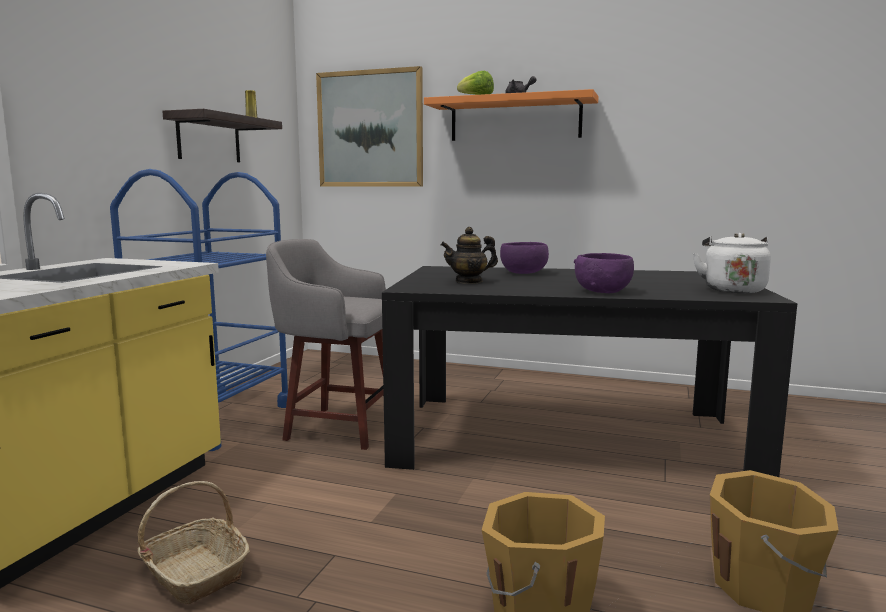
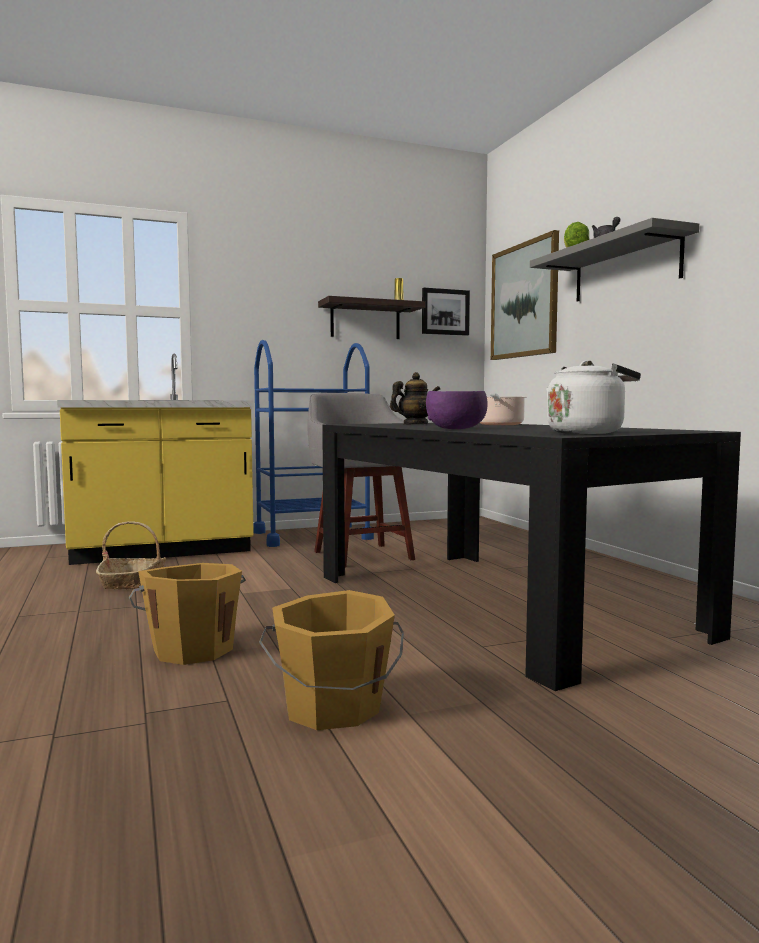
camera: 50 degrees right, 5 degrees down
orange shelf [424,89,599,141] -> grey shelf [530,218,699,302]
teapot [441,227,498,284] -> teapot turned 120 degrees clockwise [390,372,440,424]
purple bowl [500,242,549,274] -> cooking pot [480,393,527,425]
none -> picture [422,288,470,336]

